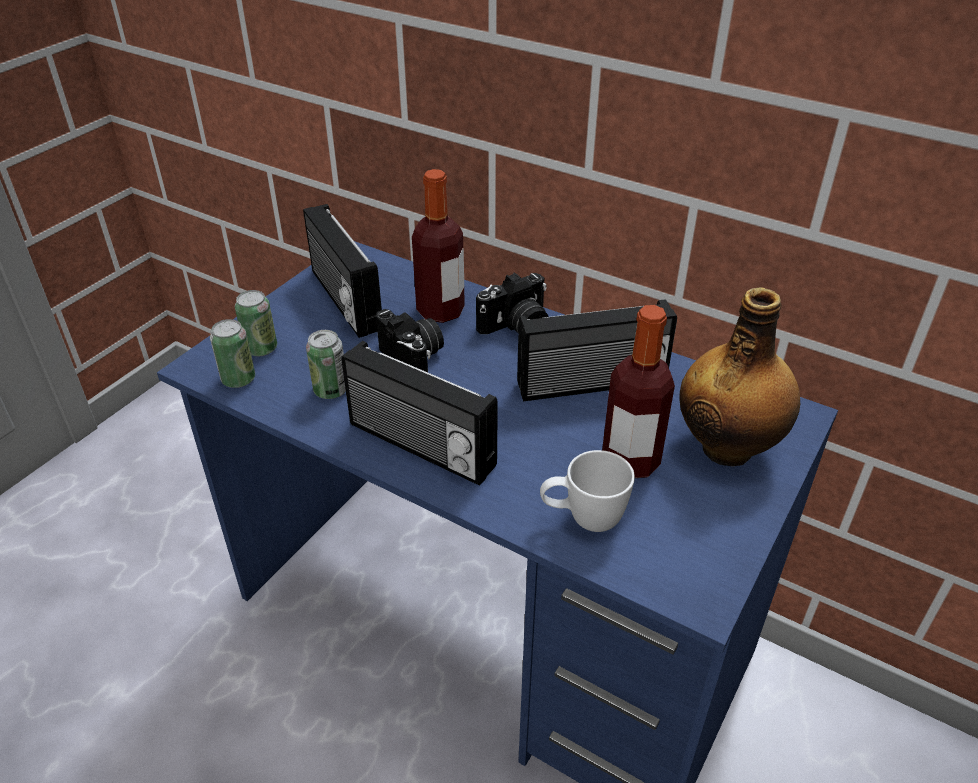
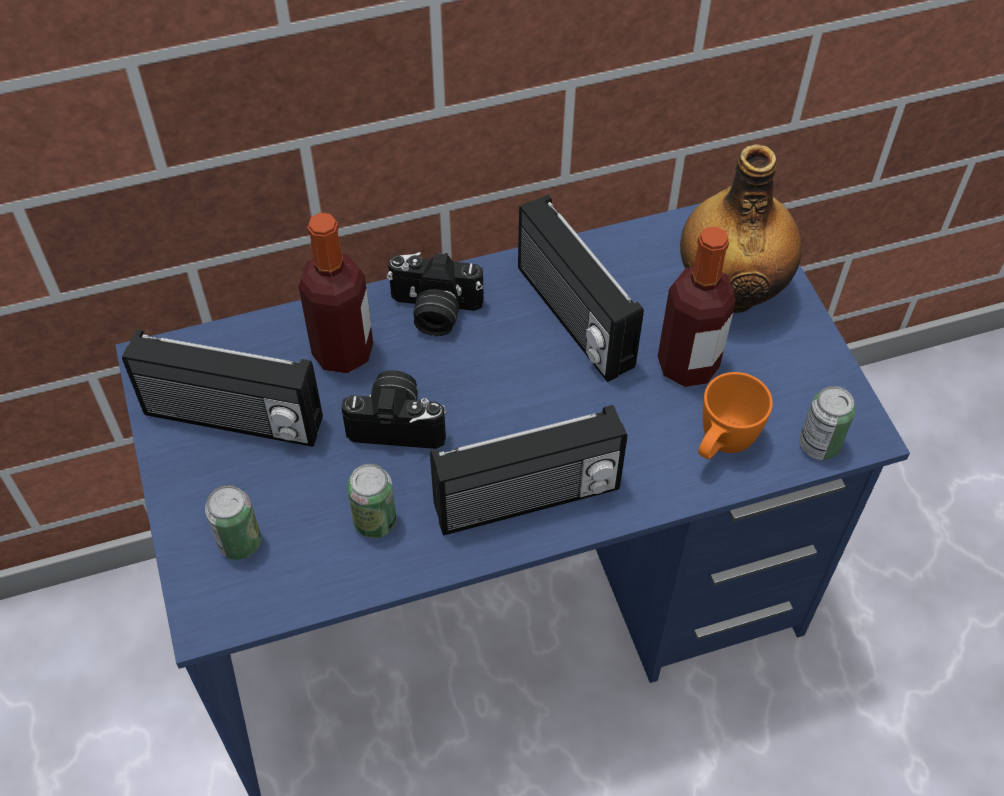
camera: 50 degrees left, 15 degrees up
can [210,319,255,388] -> can moved to [799,386,856,460]
camera [476,272,549,334] -> camera turned 90 degrees clockwise [386,252,484,336]
radio [517,299,677,401] -> radio turned 120 degrees clockwise [518,195,644,382]
white mug [540,450,635,532] -> orange mug [698,372,773,459]

